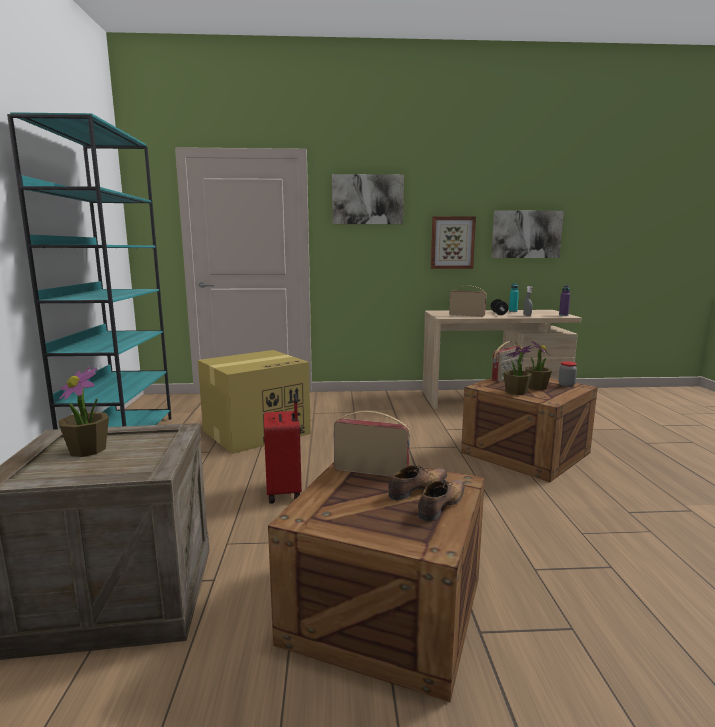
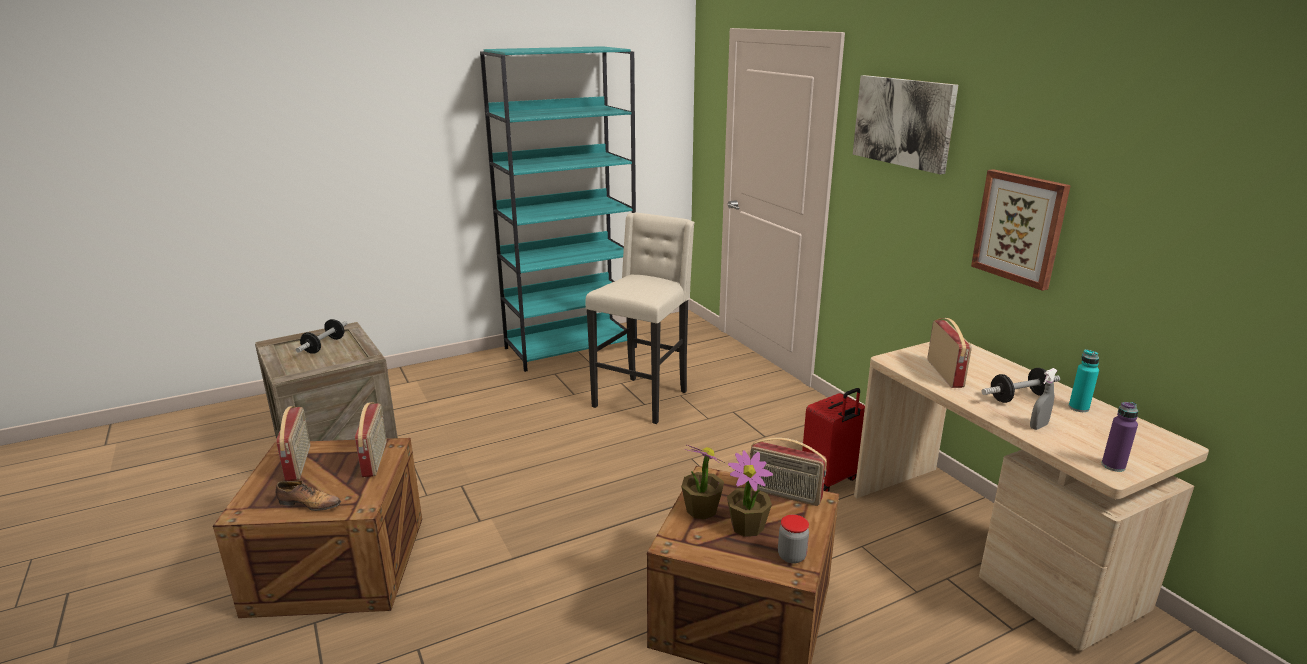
camera: 65 degrees right, 10 degrees up
potted plant [58,367,109,457] -> dumbbell [296,319,348,354]
cardboard box [198,350,311,454] -> beige stool [586,213,695,424]
red suitcase [264,394,302,504] -> red suitcase moved to [802,388,865,492]
shoe [388,465,447,501] -> none
picture [491,210,564,258] -> none
none -> radio [276,406,310,481]

